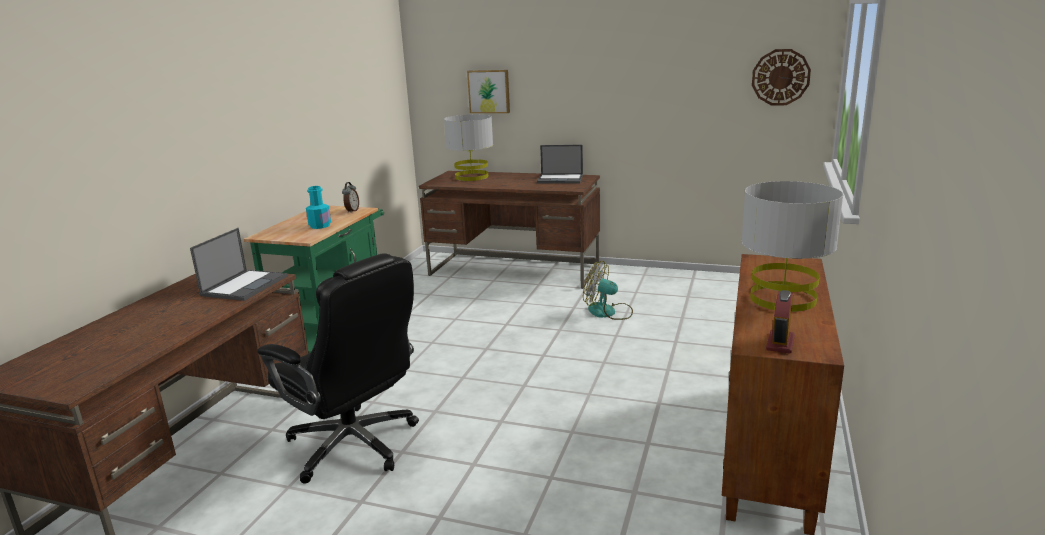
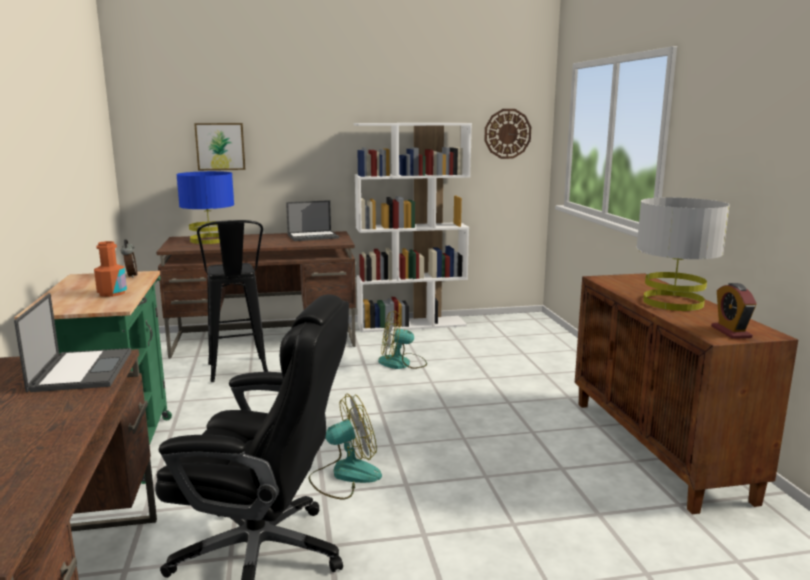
camera: 30 degrees left, 5 degrees down
turquoise bottle [306,186,331,229] -> orange bottle [94,241,127,297]
grey table lamp [444,114,493,181] -> blue table lamp [176,171,234,244]
none -> black stool [197,220,268,382]
none -> fan [309,394,382,499]
none -> white bookcase [354,123,472,333]

